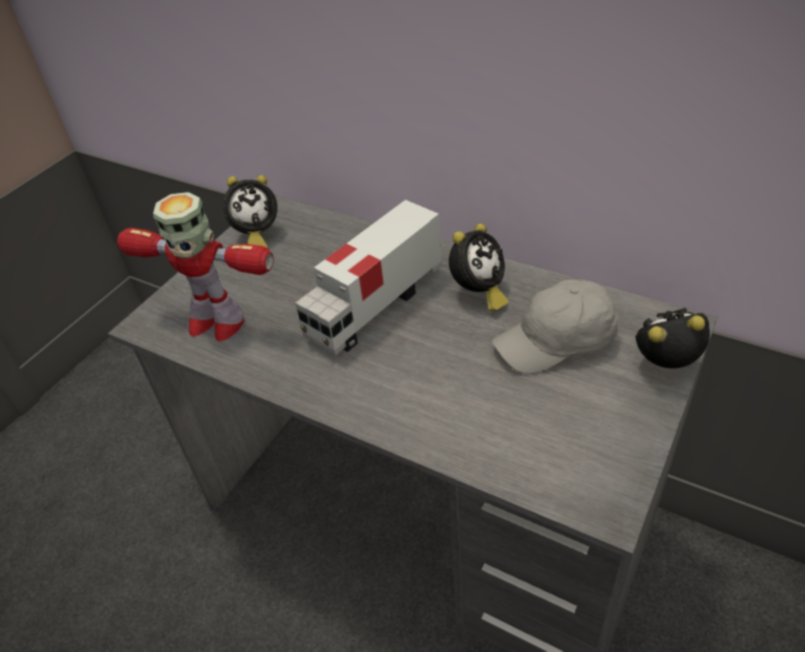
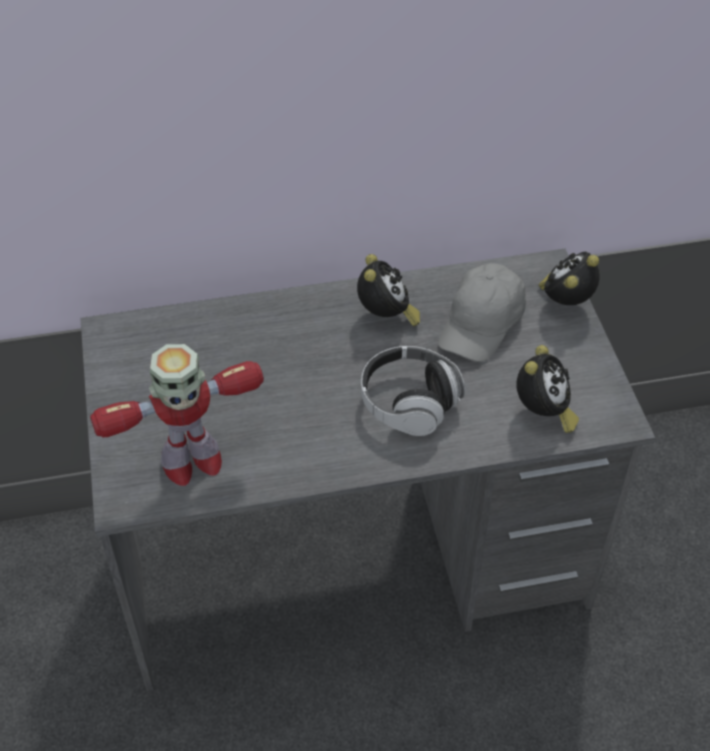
camera: 45 degrees left, 5 degrees up
alarm clock [223,175,278,248] -> alarm clock moved to [516,345,579,433]
toy truck [295,200,442,356] -> none
none -> headphones [361,346,465,436]

